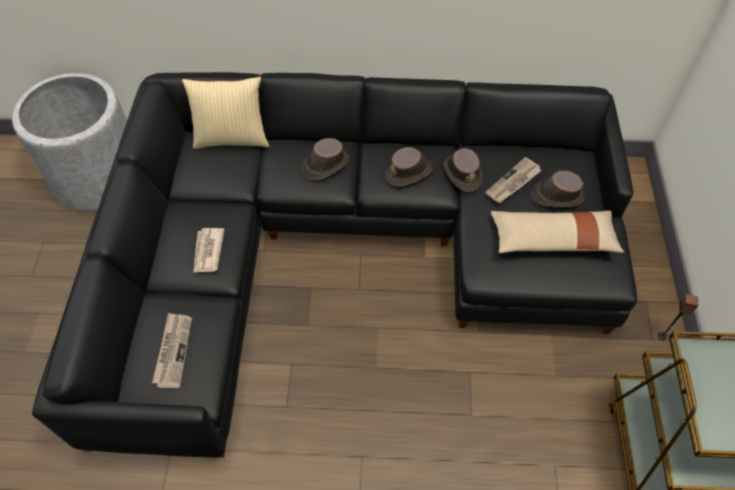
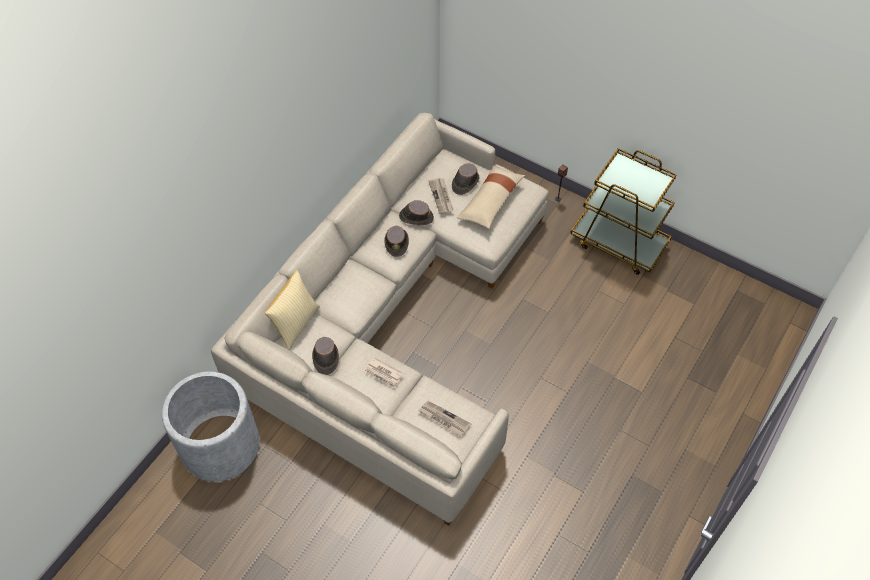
camera: 60 degrees left, 0 degrees up
black sofa [32,72,637,458] -> beige sofa [211,113,548,526]
brown hat [302,138,349,180] -> brown hat moved to [312,337,339,375]

